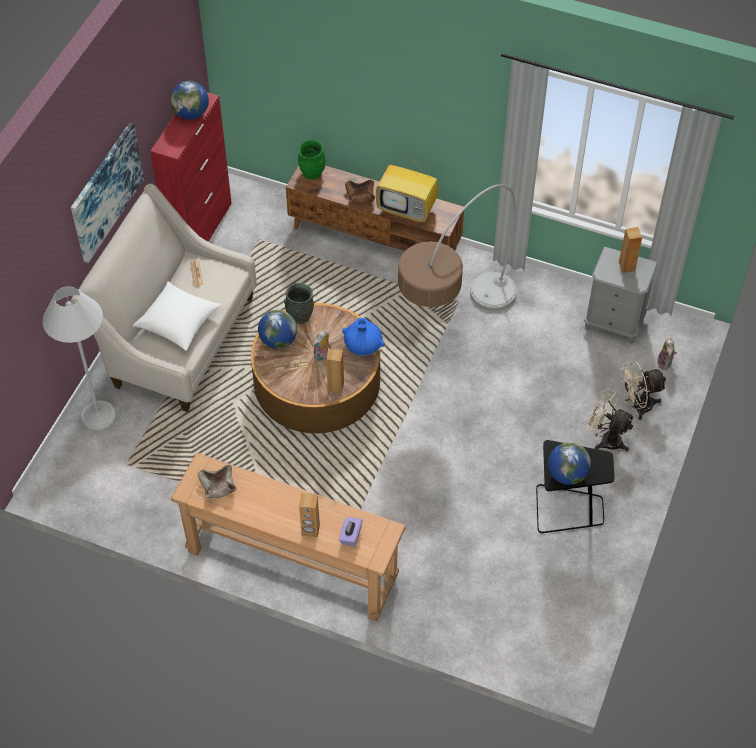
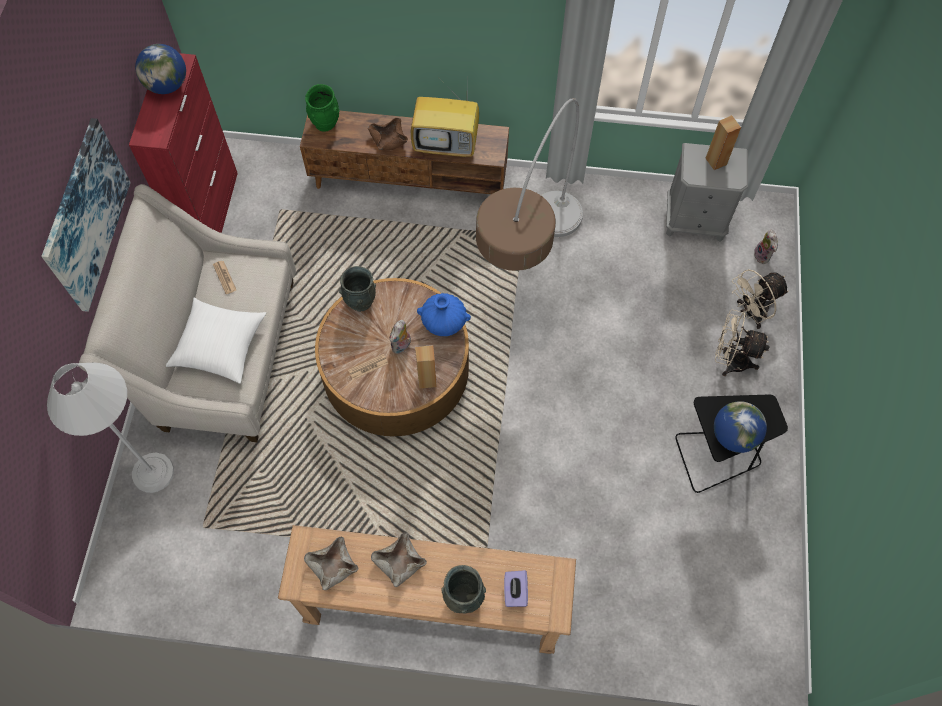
camera: 15 degrees left, 10 degrees up
globe [258,310,297,349] -> none
brown speaker [299,493,320,538] -> grey vase [441,565,486,614]
none -> beige bowl [371,532,427,587]

